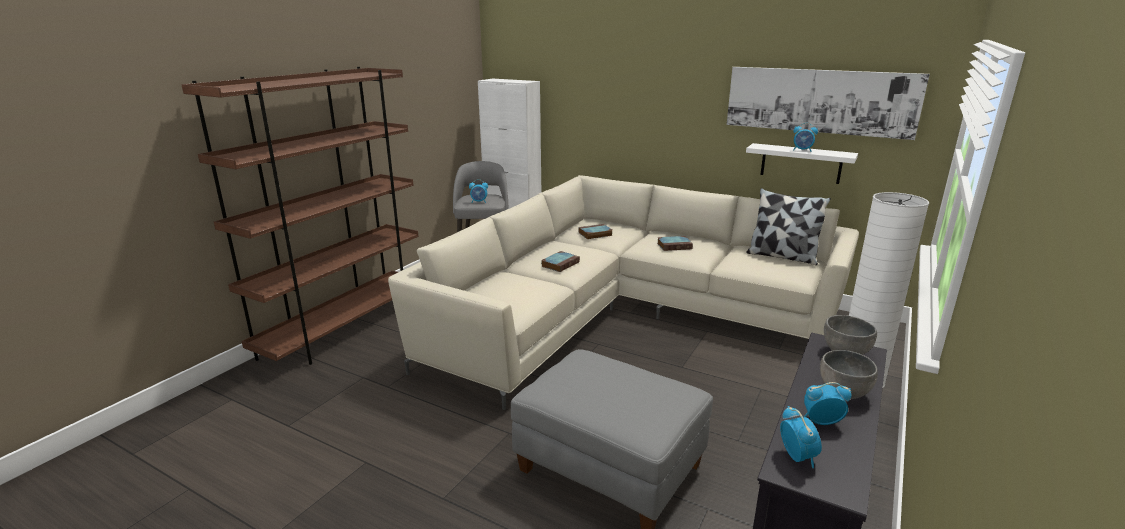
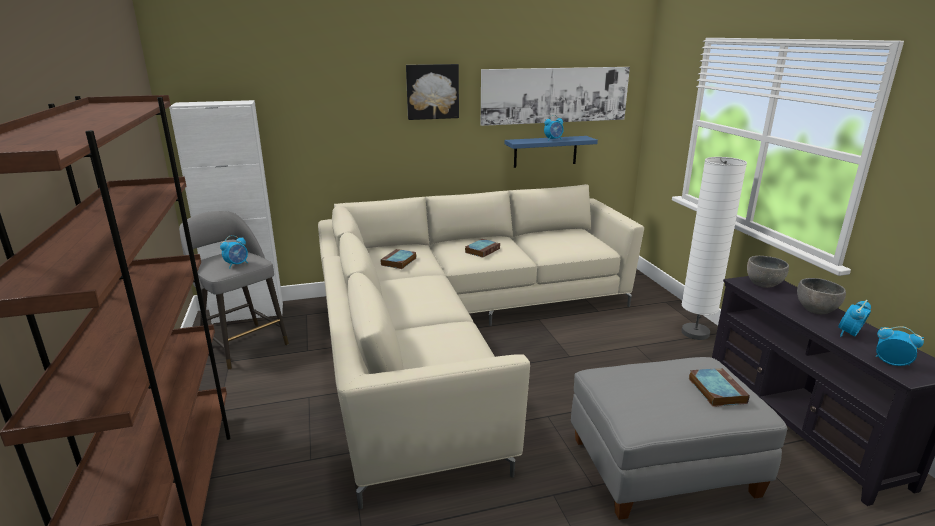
camera: 45 degrees left, 0 degrees up
book [541,251,580,272] -> book moved to [689,368,750,407]
white shelf [746,143,858,184] -> blue shelf [505,136,598,168]
pillow [746,188,831,265] -> none
none -> picture [406,64,459,120]

